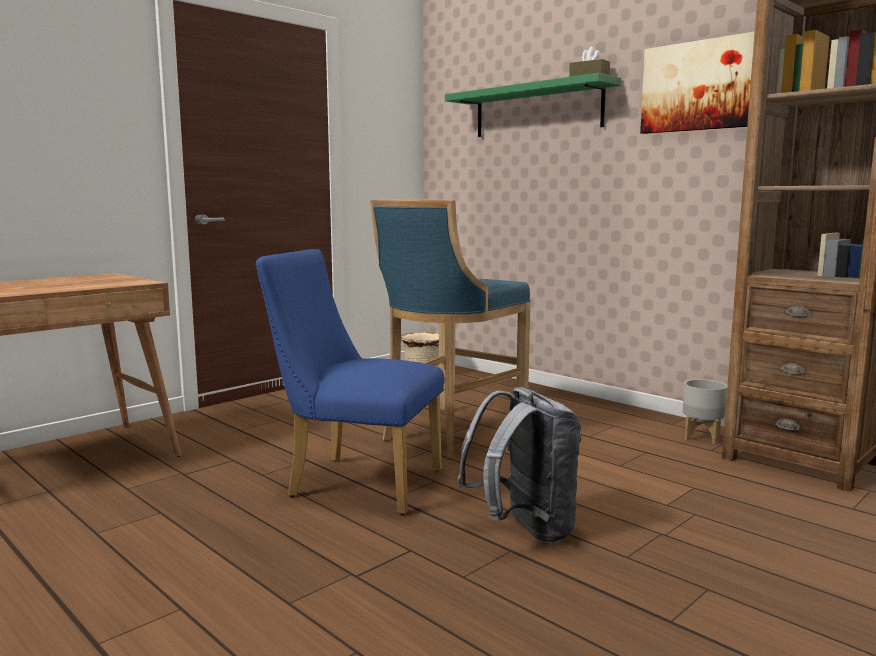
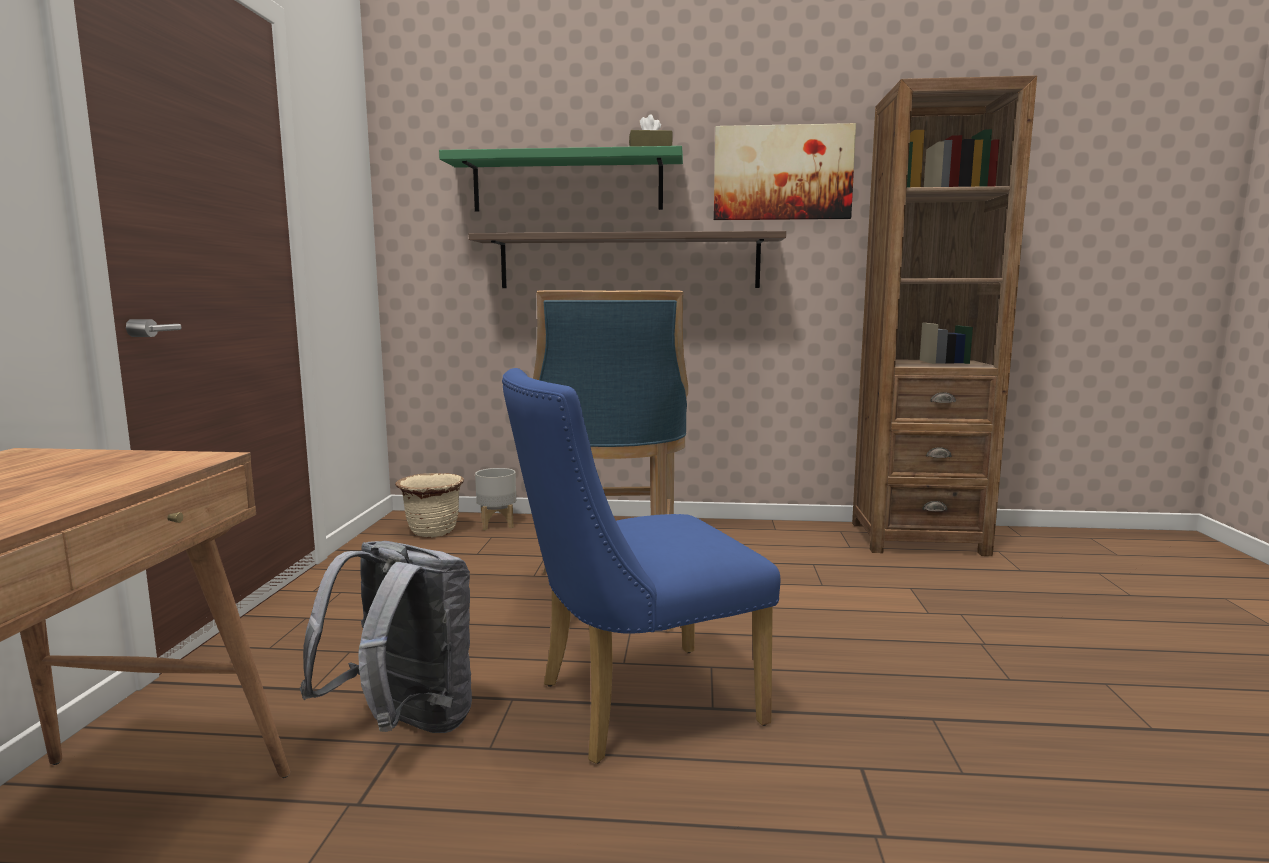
camera: 40 degrees left, 0 degrees up
grey backpack [457,387,581,543] -> grey backpack moved to [300,541,472,733]
grey planter [683,379,727,444] -> grey planter moved to [475,468,516,530]
none -> shelf [469,231,786,288]

